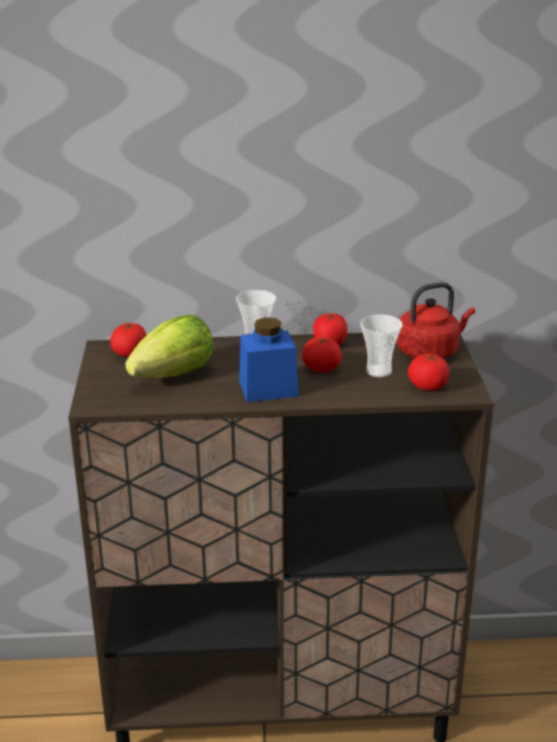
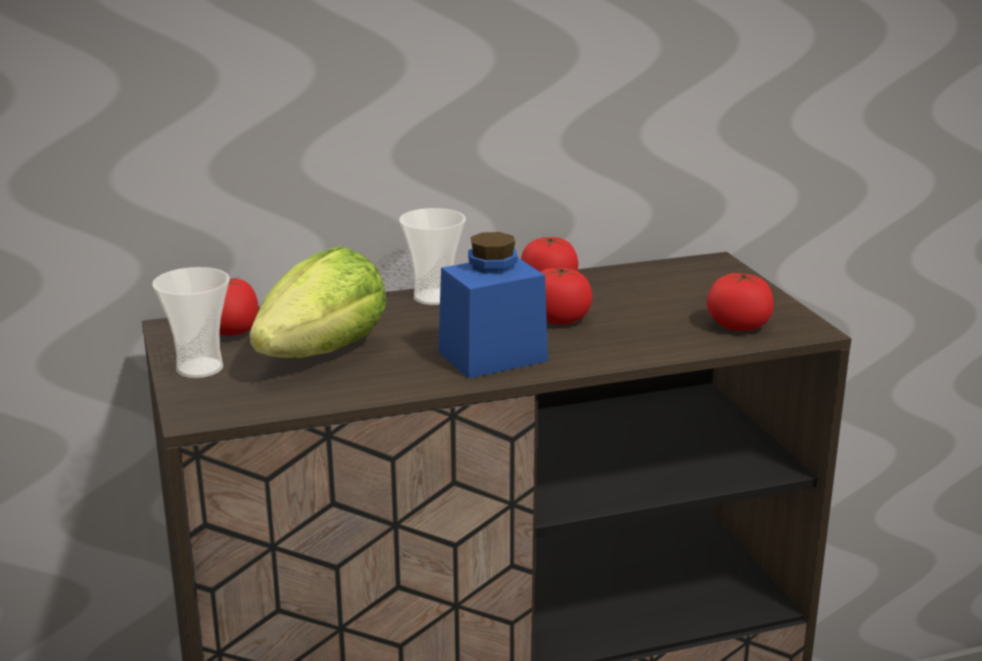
camera: 15 degrees left, 5 degrees down
cup [360,314,403,377] -> cup moved to [152,267,230,378]
red kettle [397,282,475,359] -> none

